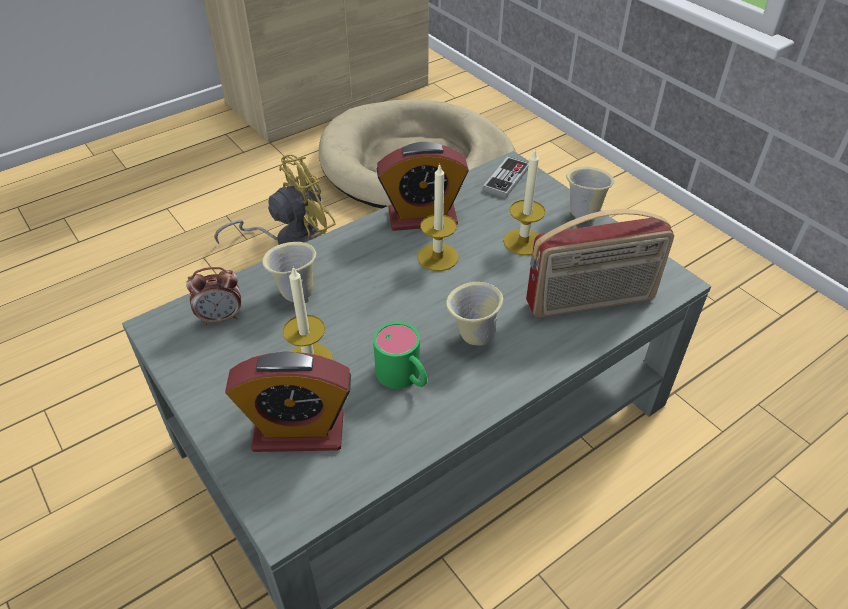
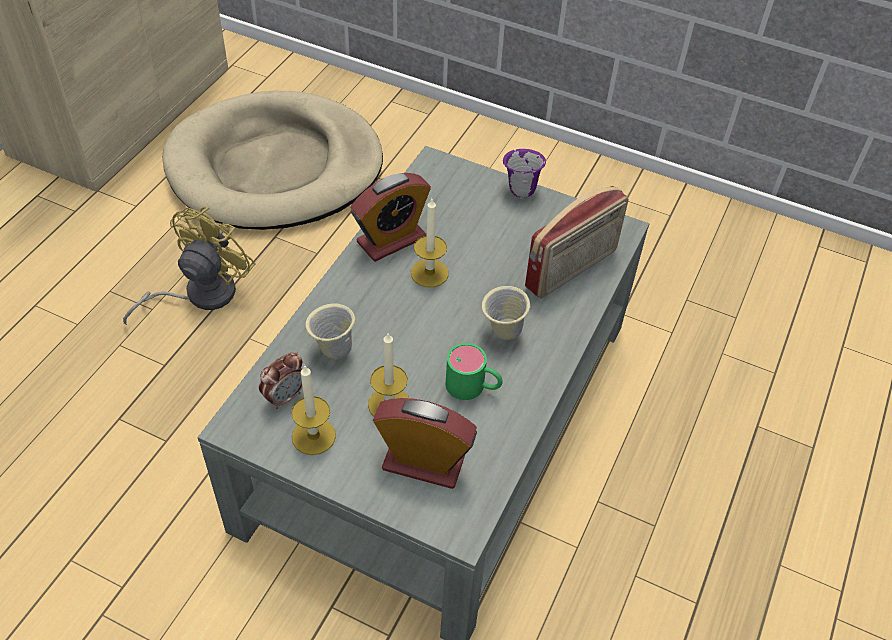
camera: 30 degrees left, 5 degrees up
alarm clock [225,351,351,452] -> alarm clock turned 135 degrees counterclockwise [373,398,477,489]
game controller [482,157,529,198] -> none
candle [503,148,546,256] -> candle moved to [291,364,336,455]
beige mug [566,166,615,218] -> purple mug [503,149,546,198]

